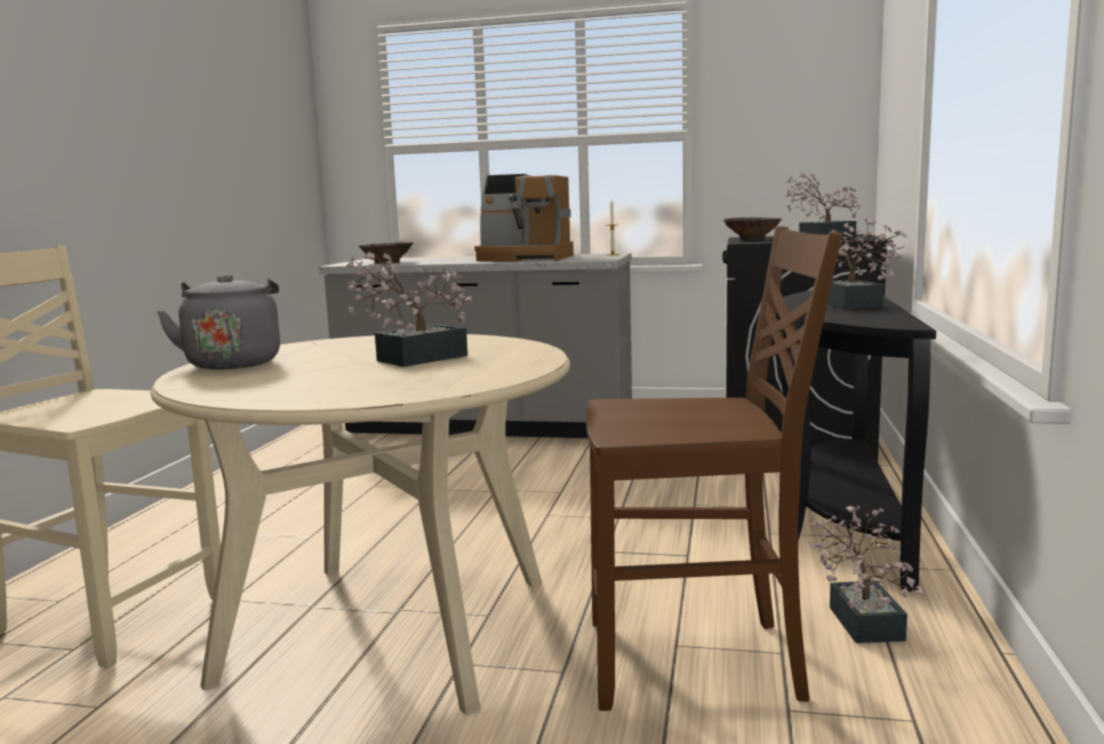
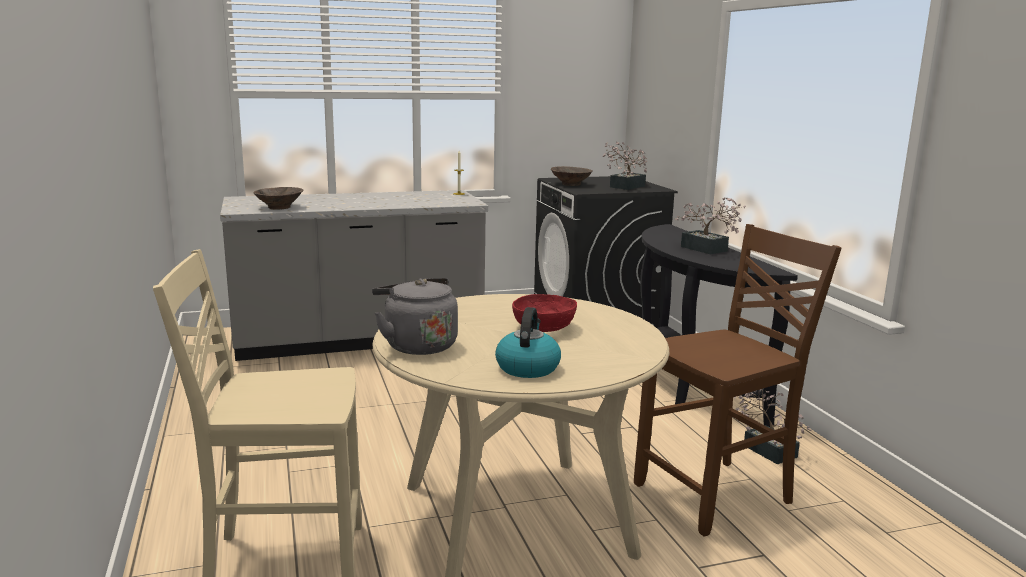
camera: 30 degrees left, 5 degrees up
potted plant [346,251,472,367] -> red bowl [512,294,577,332]
coffee machine [474,174,574,262] -> none
none -> kettle [495,307,561,378]

